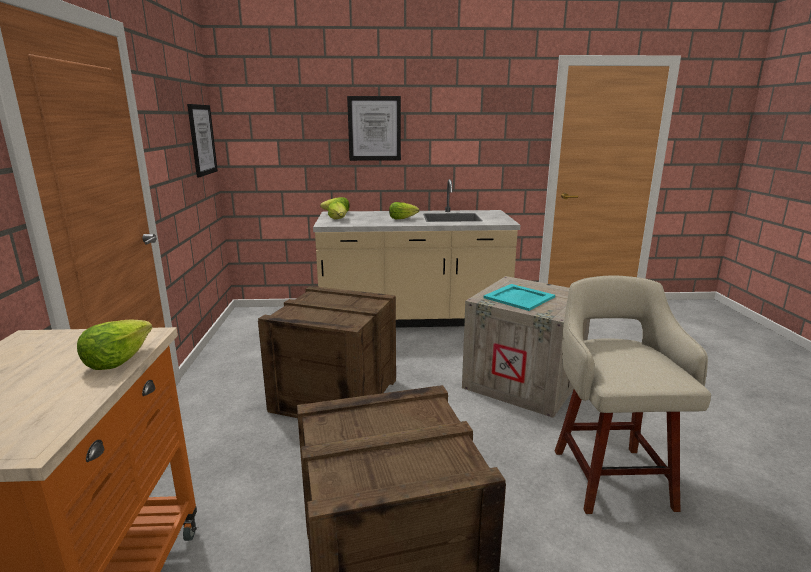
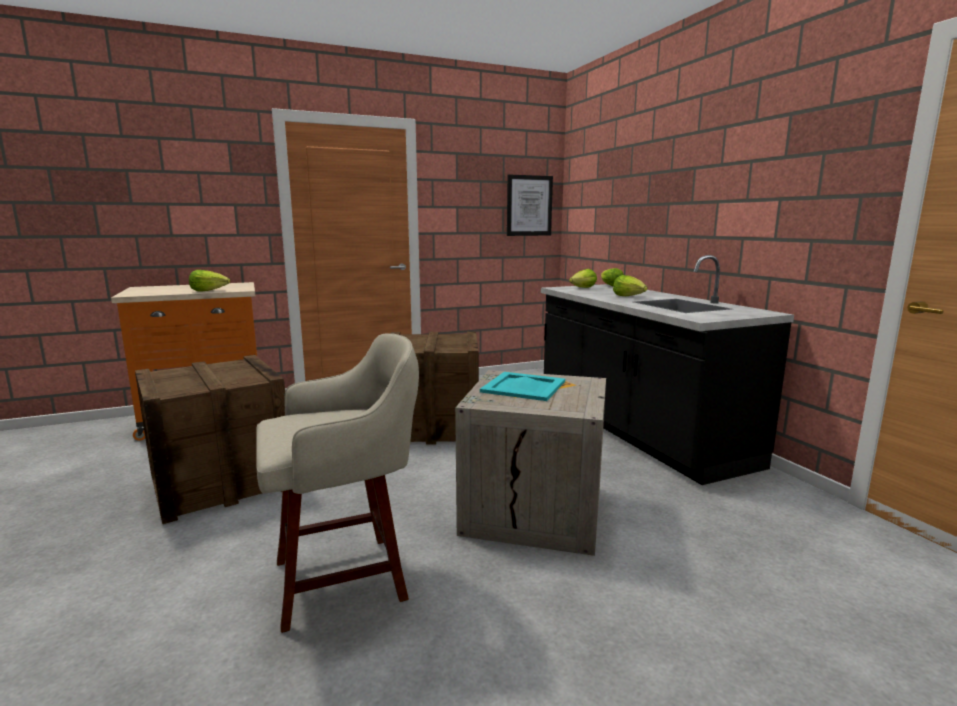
camera: 70 degrees right, 5 degrees down
beige counter [313,179,520,328] -> black counter [541,255,794,485]
picture [347,96,401,161] -> none

